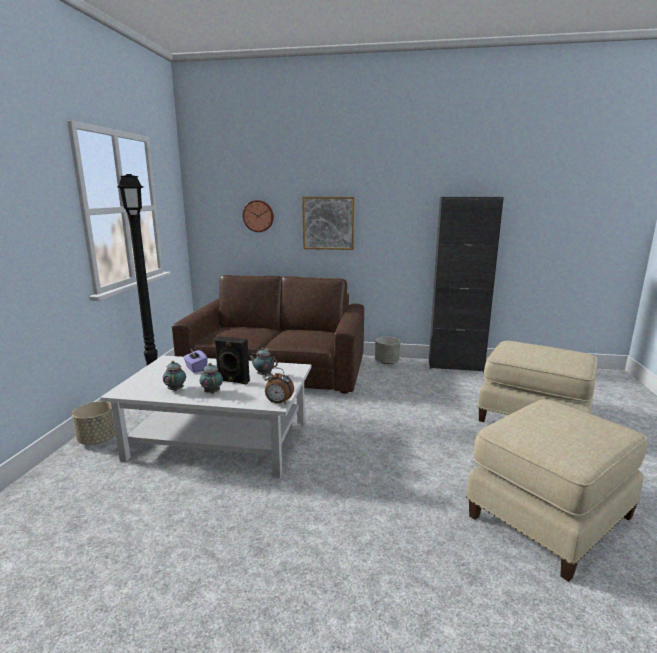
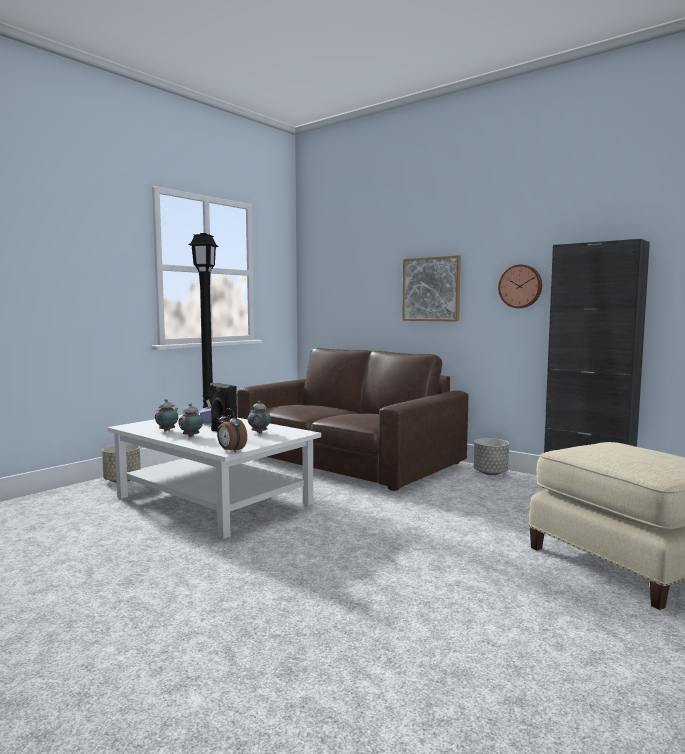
camera: 30 degrees right, 10 degrees down
wall clock [243,200,274,232] -> wall clock moved to [498,264,542,308]
beige ottoman [466,399,647,582] -> none

